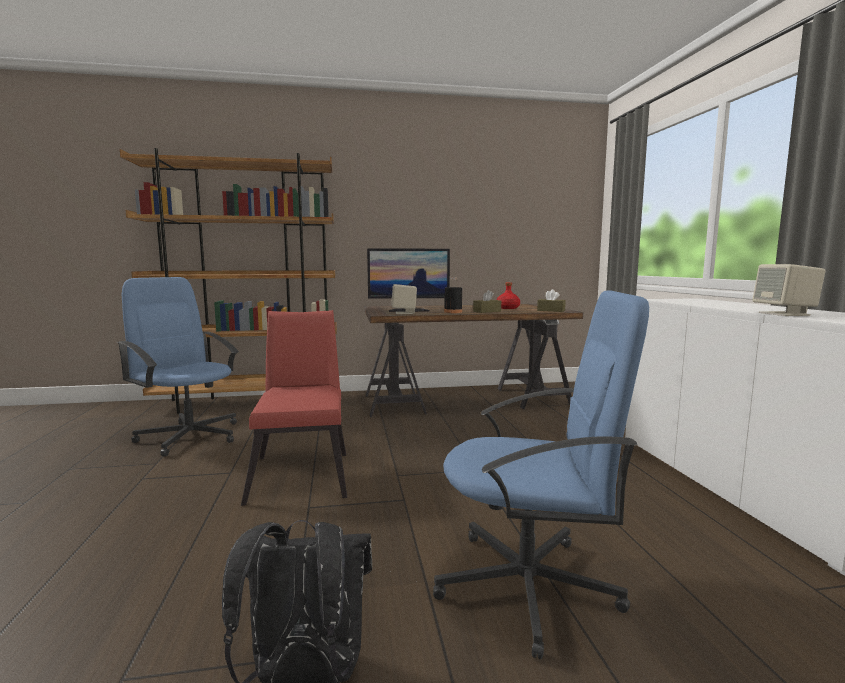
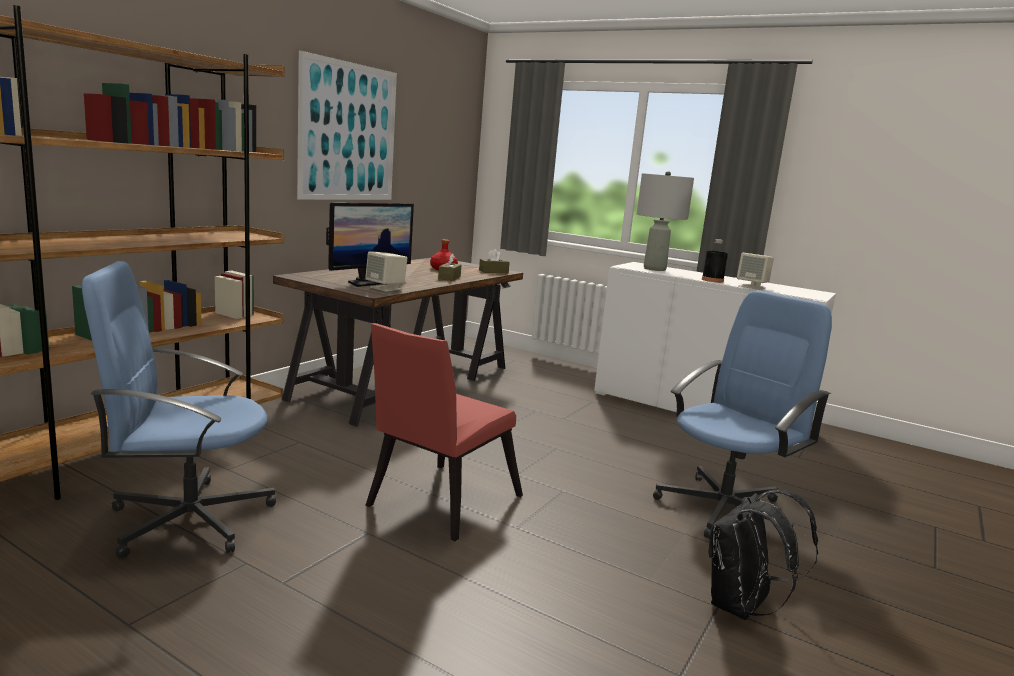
camera: 50 degrees left, 5 degrees up
red chair [241,310,347,506] -> red chair turned 90 degrees counterclockwise [365,323,523,541]
black bottle [444,277,462,313] -> black bottle moved to [702,239,728,283]
none -> picture [297,50,397,200]
none -> grey table lamp [637,171,694,271]

